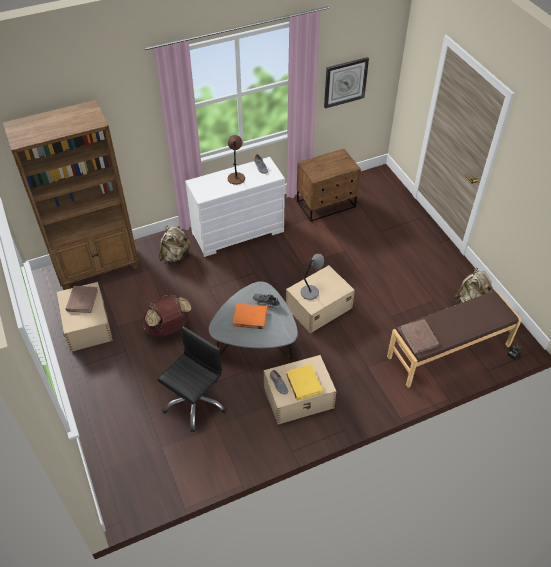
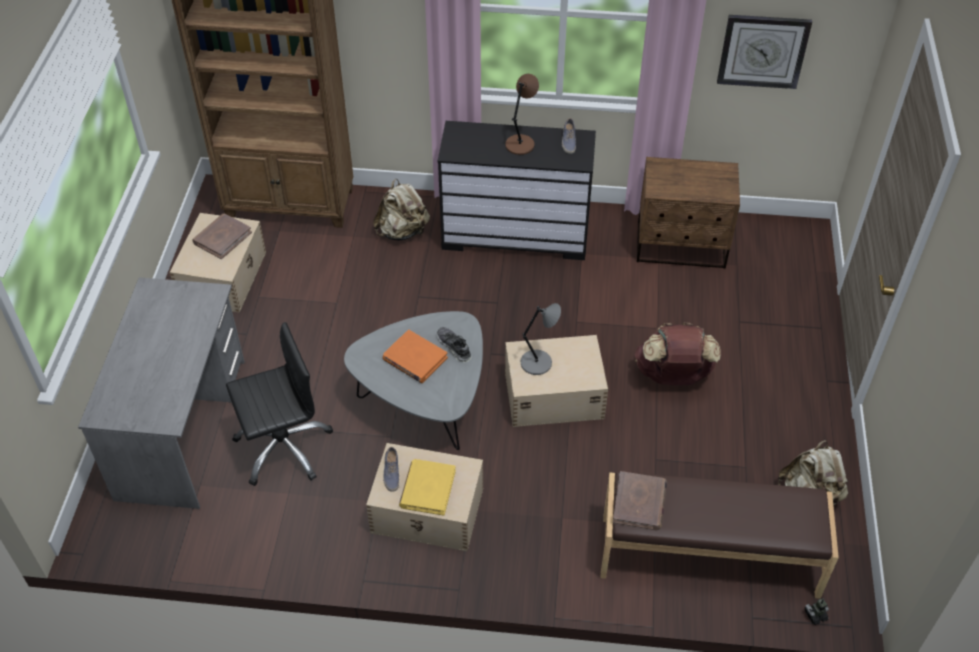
camera: 30 degrees right, 0 degrees up
brown backpack [142,295,192,336] -> brown backpack moved to [635,322,721,385]
white dresser [185,157,285,257] -> black dresser [438,121,596,260]
none -> grey desk [78,277,245,509]

